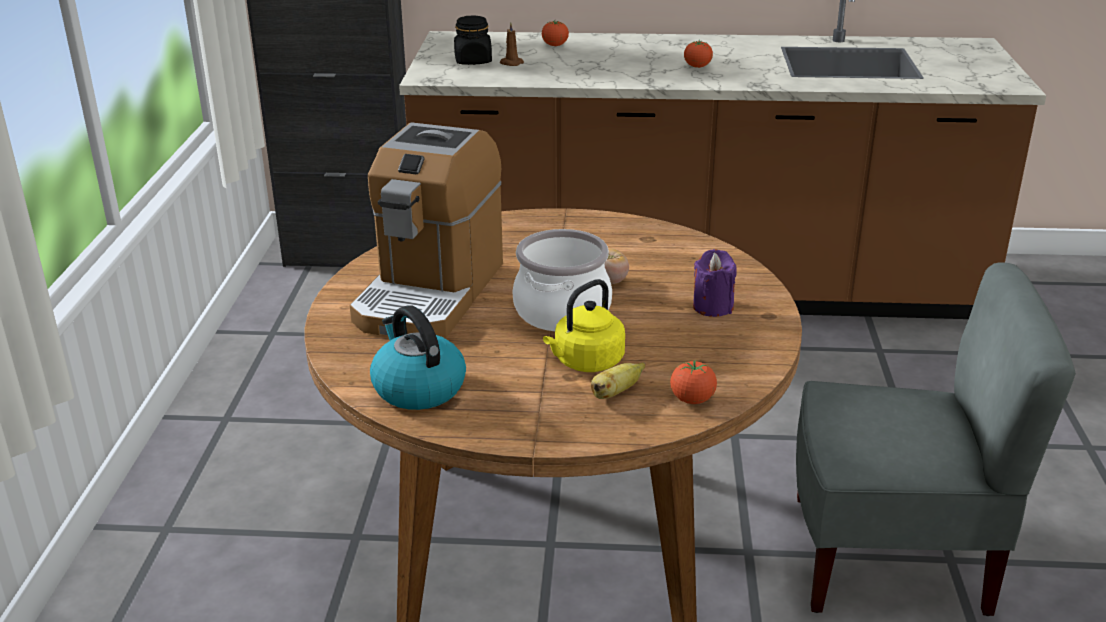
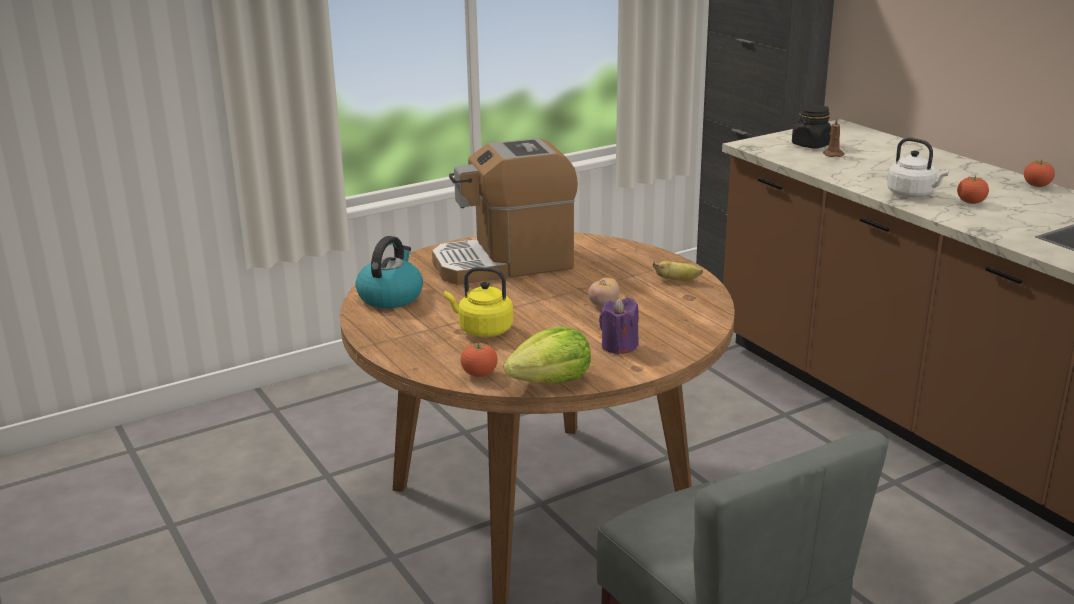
camera: 55 degrees right, 5 degrees down
cooking pot [512,229,612,331] -> none
tomato [542,21,569,46] -> tomato moved to [1024,160,1055,187]
banana [591,362,645,399] -> banana moved to [653,261,703,281]
none -> lettuce [504,326,591,383]
none -> white kettle [887,137,949,198]

